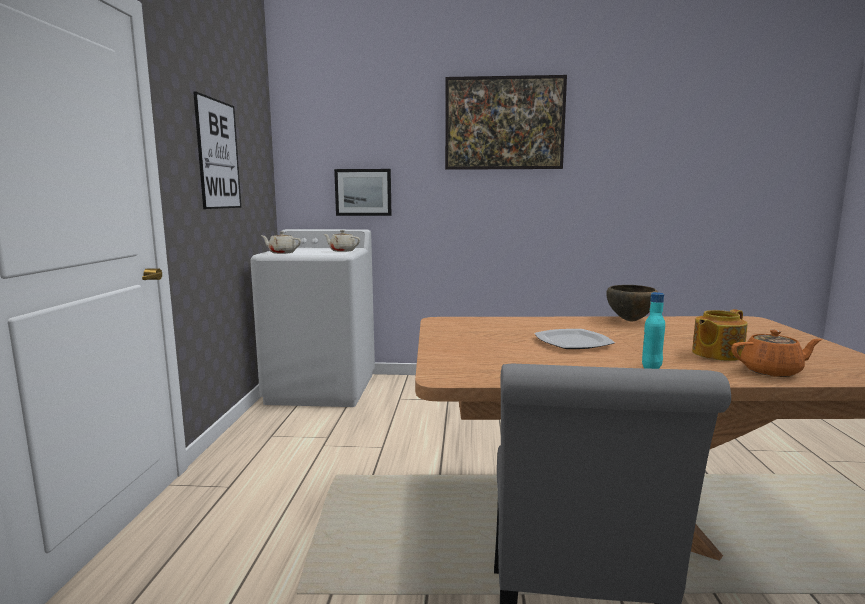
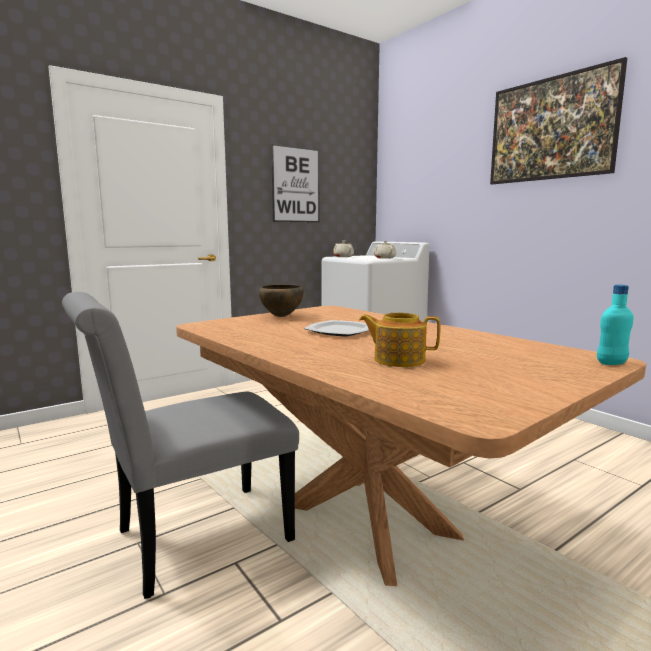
camera: 50 degrees right, 0 degrees up
picture [334,169,391,216] -> none
brown bowl [606,285,658,321] -> brown bowl moved to [259,285,303,317]
turquoise bottle [642,292,665,369] -> turquoise bottle moved to [597,284,633,365]
orange teapot [731,330,822,377] -> none

